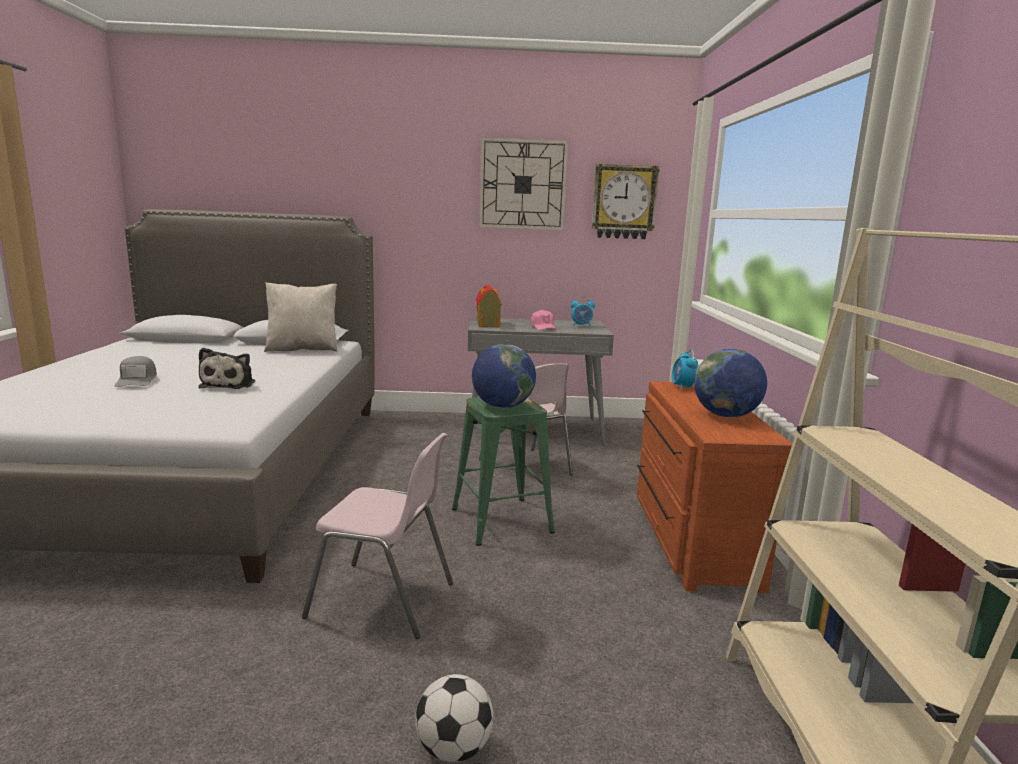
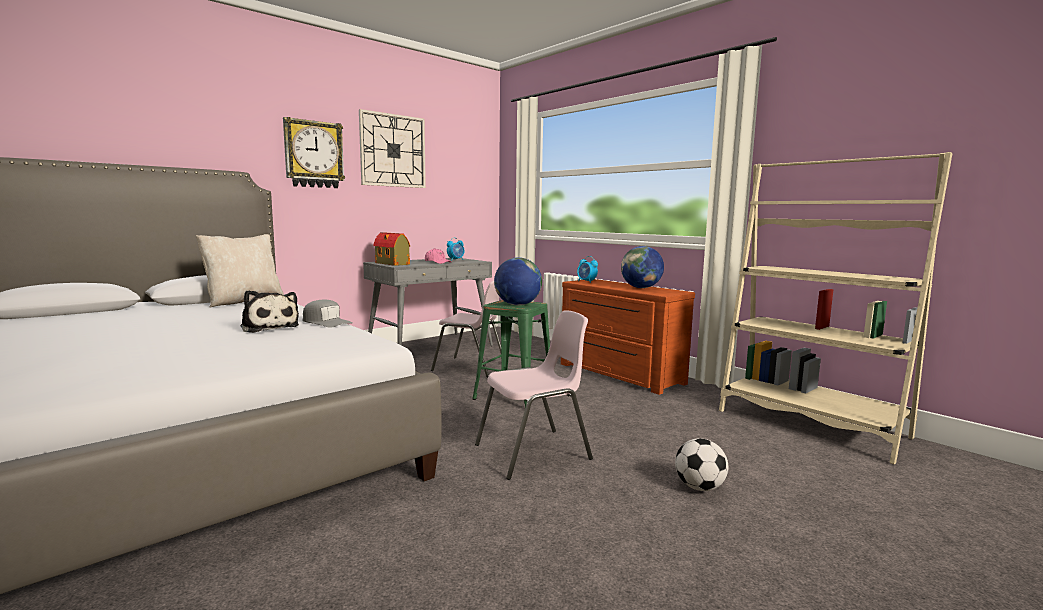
camera: 40 degrees left, 5 degrees down
grey cap [115,356,157,387] -> grey cap moved to [303,299,352,328]
wall clock [592,164,660,239] -> wall clock moved to [283,117,345,188]

